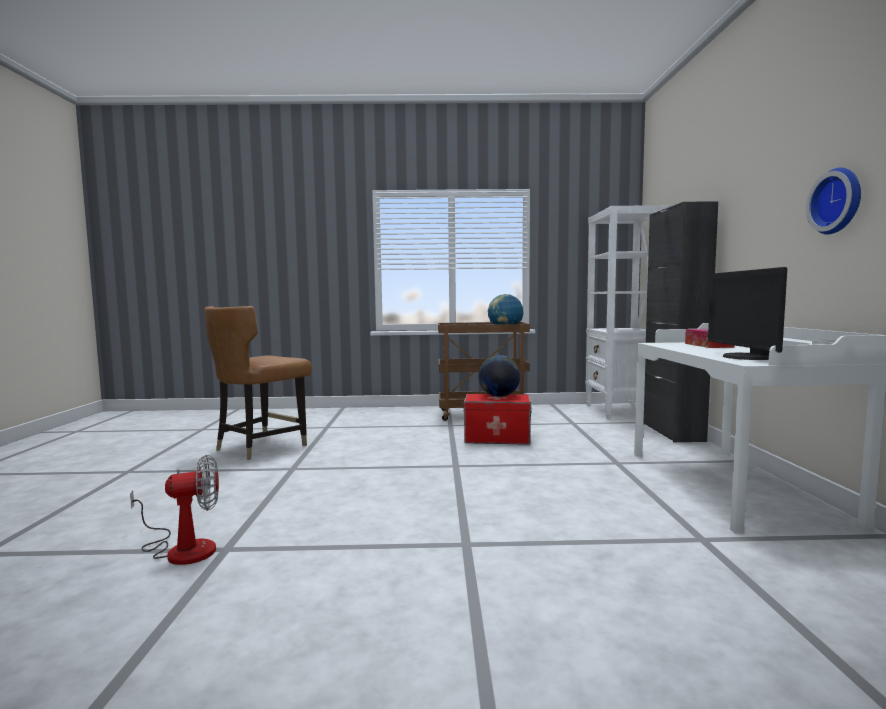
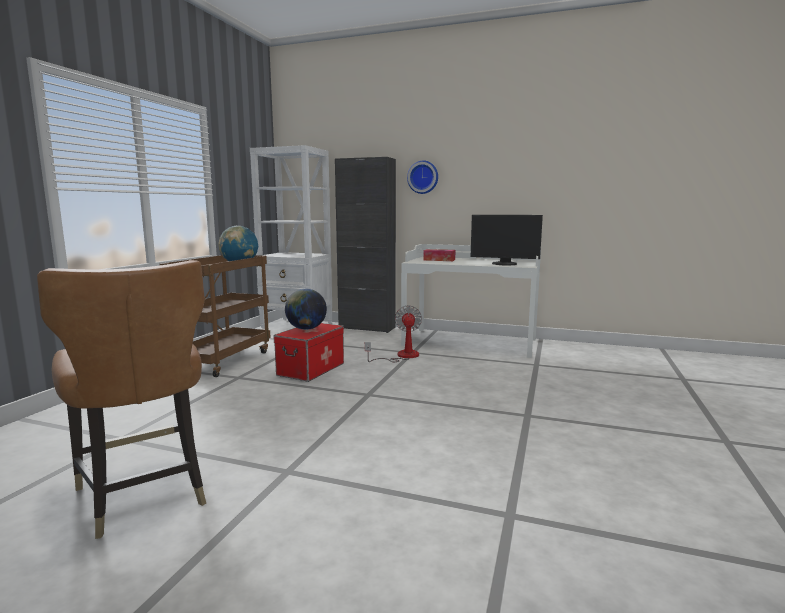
camera: 70 degrees left, 5 degrees up
fan [130,455,219,565] -> fan moved to [365,305,422,362]
wall clock [806,168,861,234] -> wall clock moved to [407,160,438,194]

